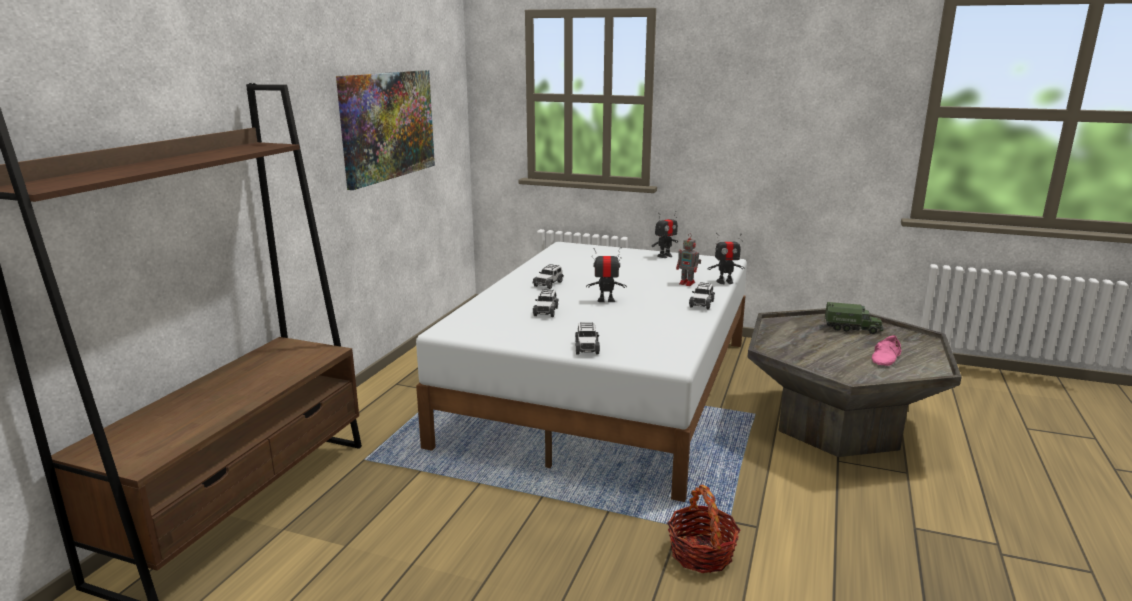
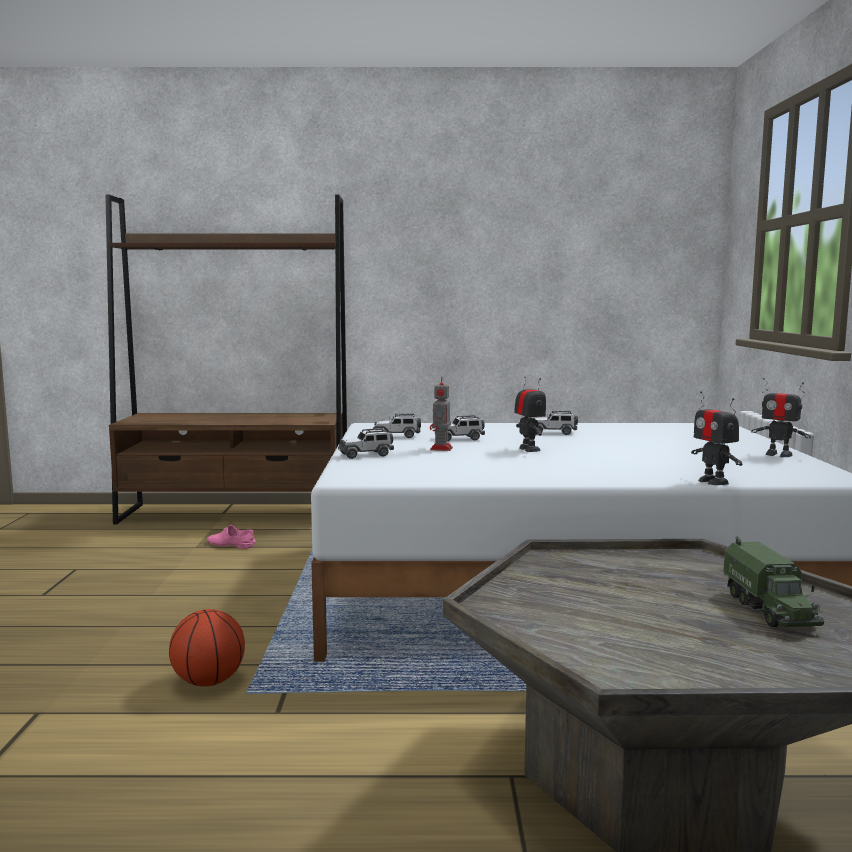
camera: 70 degrees right, 10 degrees down
picture [336,70,435,190] -> none
basket [667,485,740,573] -> basketball [169,609,245,687]
toy robot [676,233,701,286] -> toy robot moved to [430,376,453,451]
toy car [689,282,715,310] -> toy car moved to [373,413,421,438]
pink shoe [872,335,901,366] -> pink shoe moved to [207,525,256,549]

